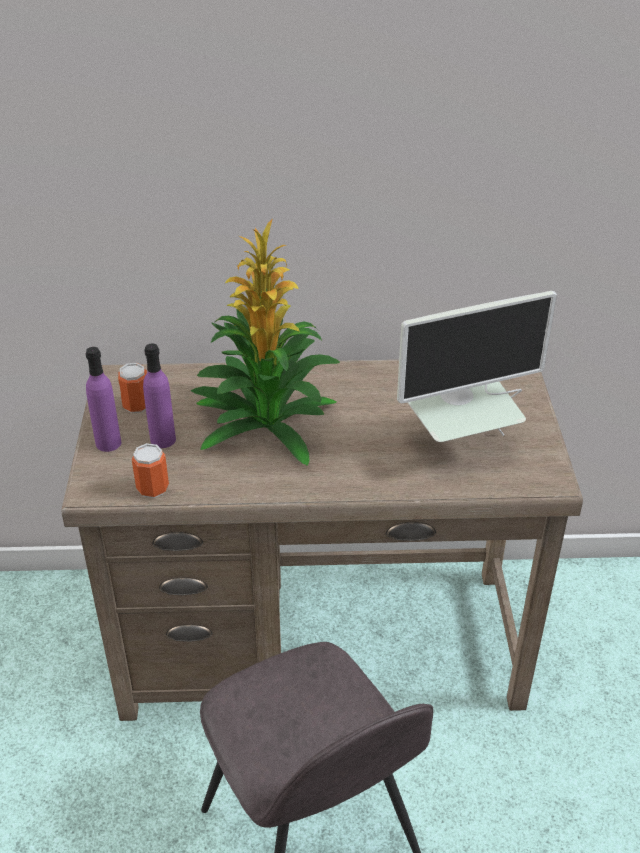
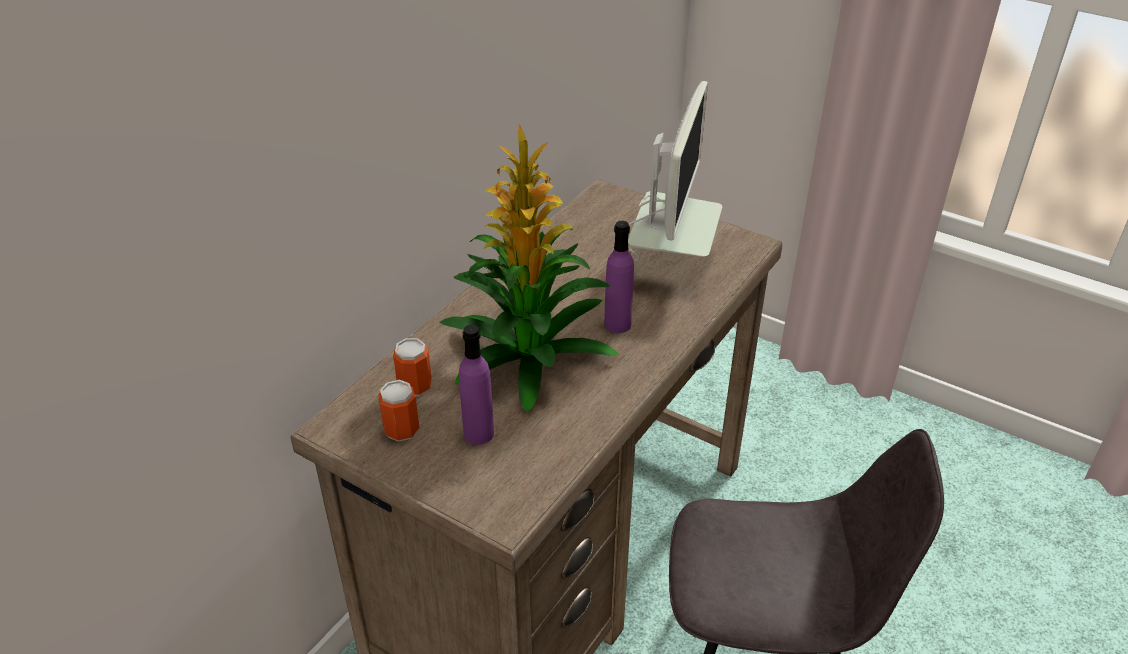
camera: 55 degrees left, 0 degrees up
purple bottle [86,347,121,452] -> purple bottle moved to [604,221,634,333]
can [132,443,169,498] -> can moved to [393,338,432,396]

